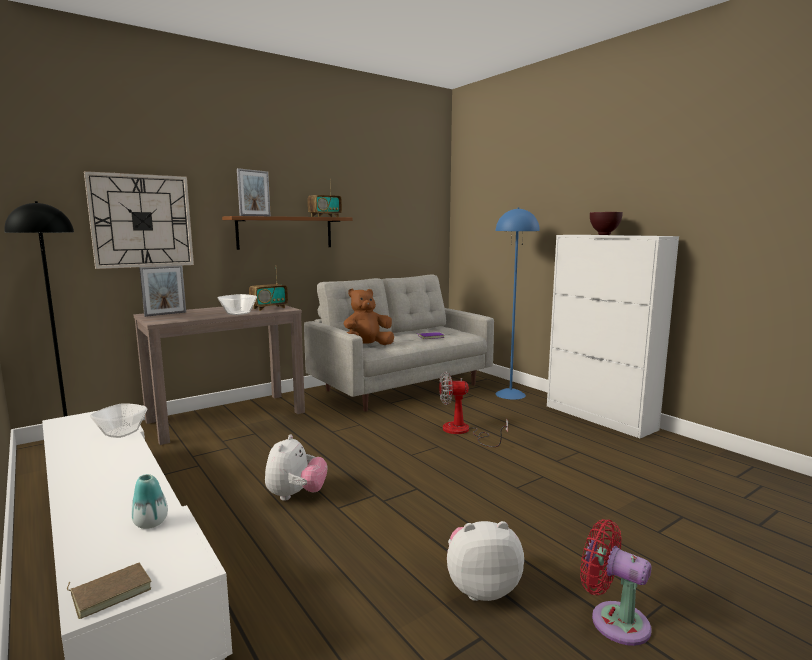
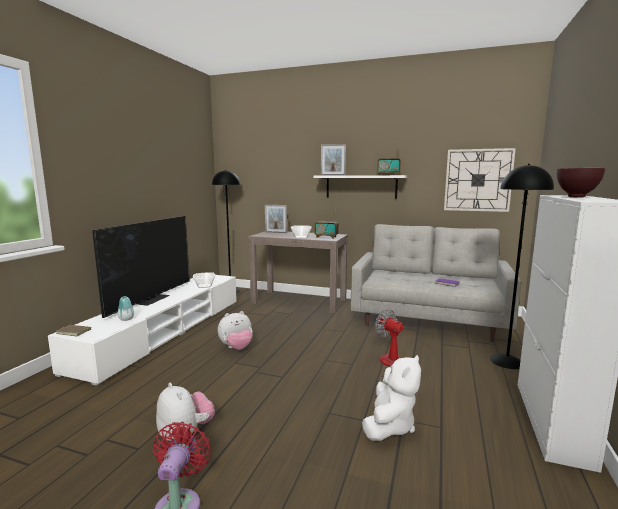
camera: 55 degrees right, 0 degrees up
wall clock [84,171,194,269] -> wall clock moved to [444,148,516,212]
brown shelf [222,216,353,250] -> white shelf [313,175,407,199]
brown plush toy [344,289,394,345] -> none
blue floor lamp [495,207,540,400] -> black floor lamp [490,164,554,369]
none -> television [92,216,190,318]
none -> white plush toy [362,355,421,441]

